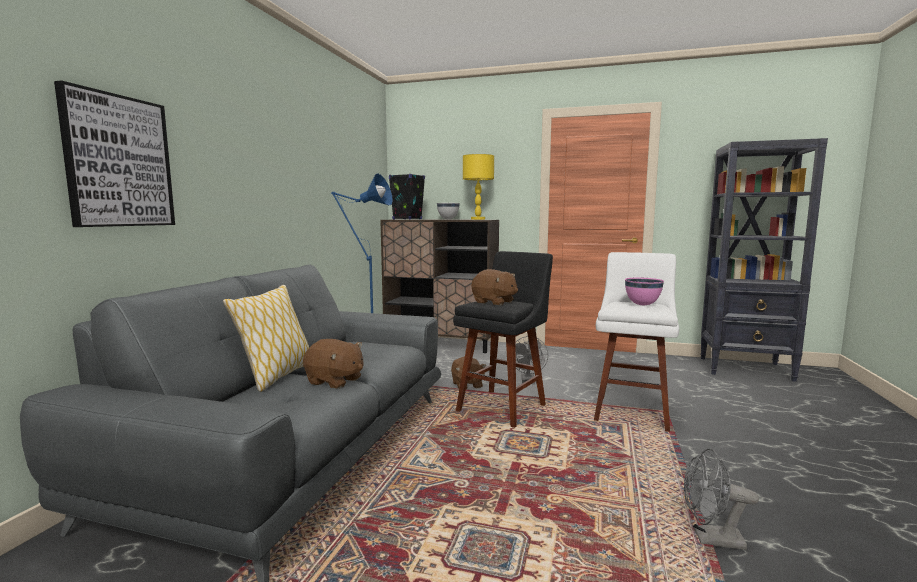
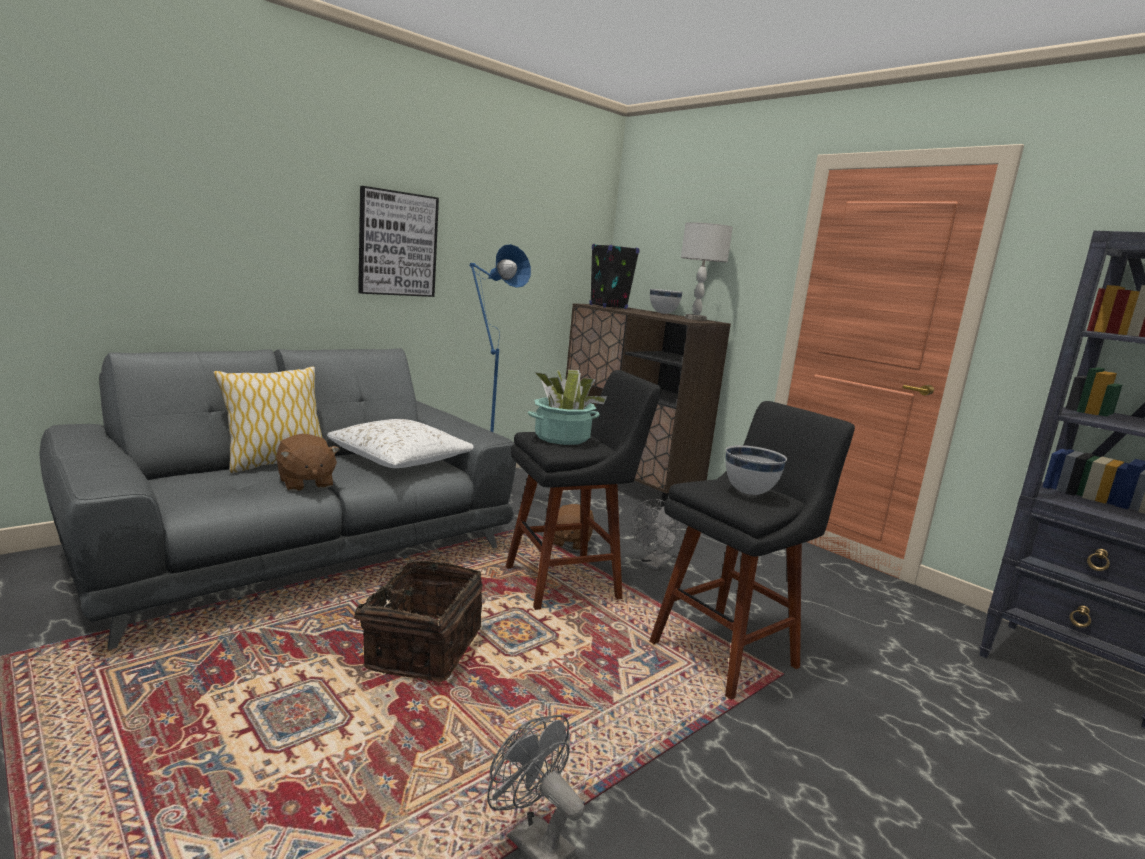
camera: 30 degrees right, 5 degrees up
picture [54,80,175,227] -> picture moved to [358,186,439,297]
yellow table lamp [463,154,494,220] -> grey table lamp [681,222,733,321]
brown plush toy [472,269,518,305] -> potted plant [528,370,607,445]
white stool [594,252,679,432] -> black stool [650,401,855,700]
pink bowl [625,278,664,305] -> white bowl [725,445,787,495]
none -> white pillow [327,419,473,468]
none -> basket [339,561,483,682]

